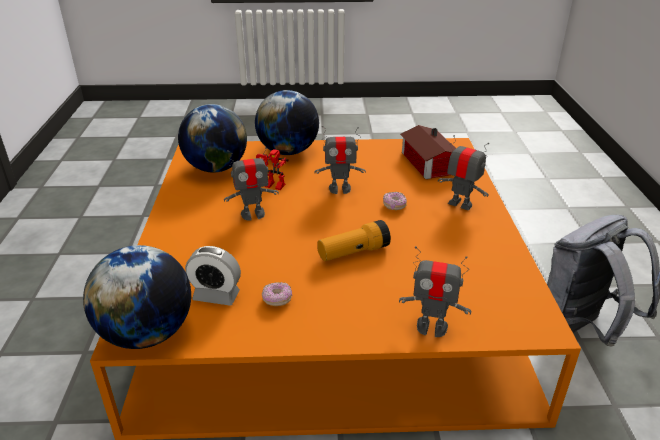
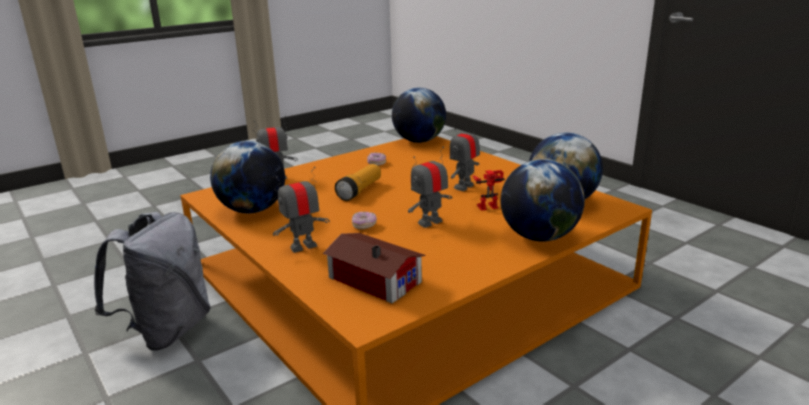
camera: 145 degrees right, 10 degrees down
alarm clock [185,246,241,306] -> none
toy robot [438,135,489,210] -> toy robot turned 150 degrees clockwise [273,167,330,253]
none -> globe [210,141,285,213]

